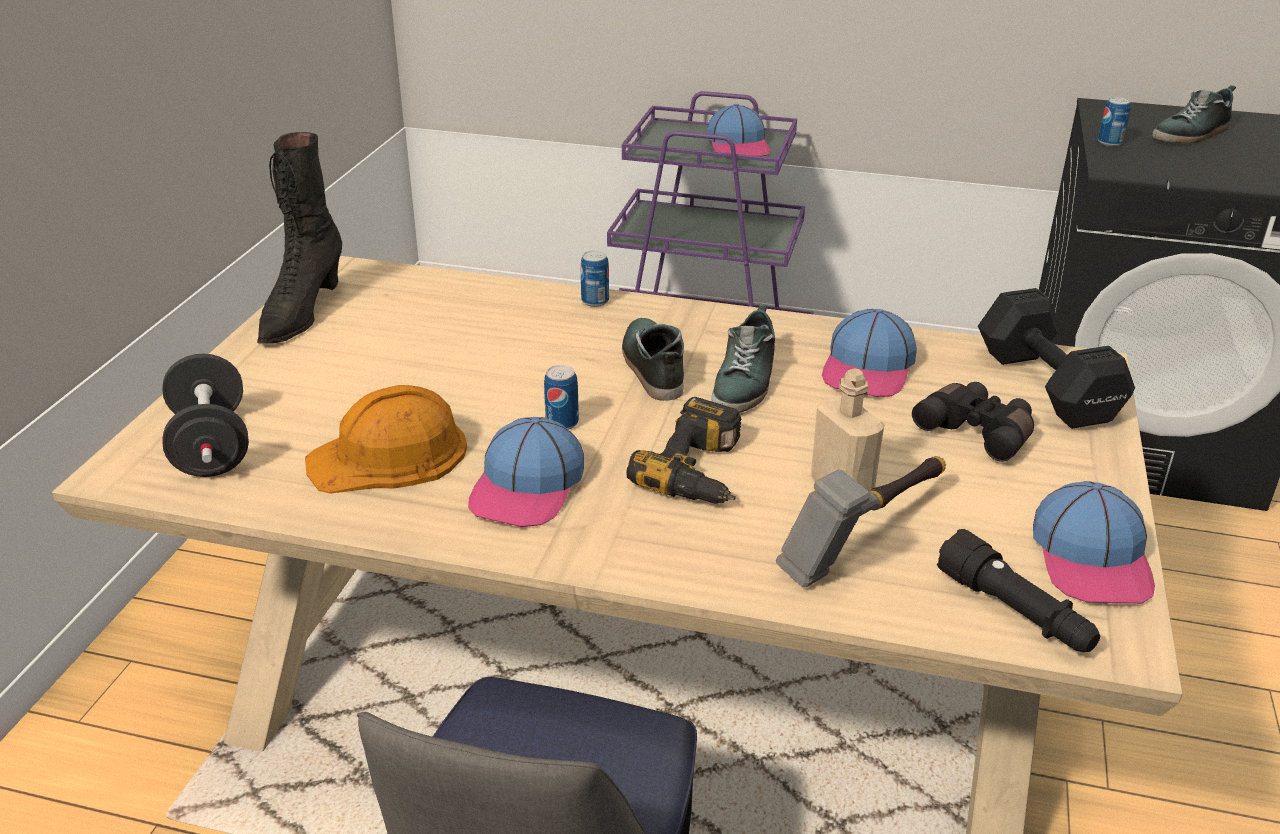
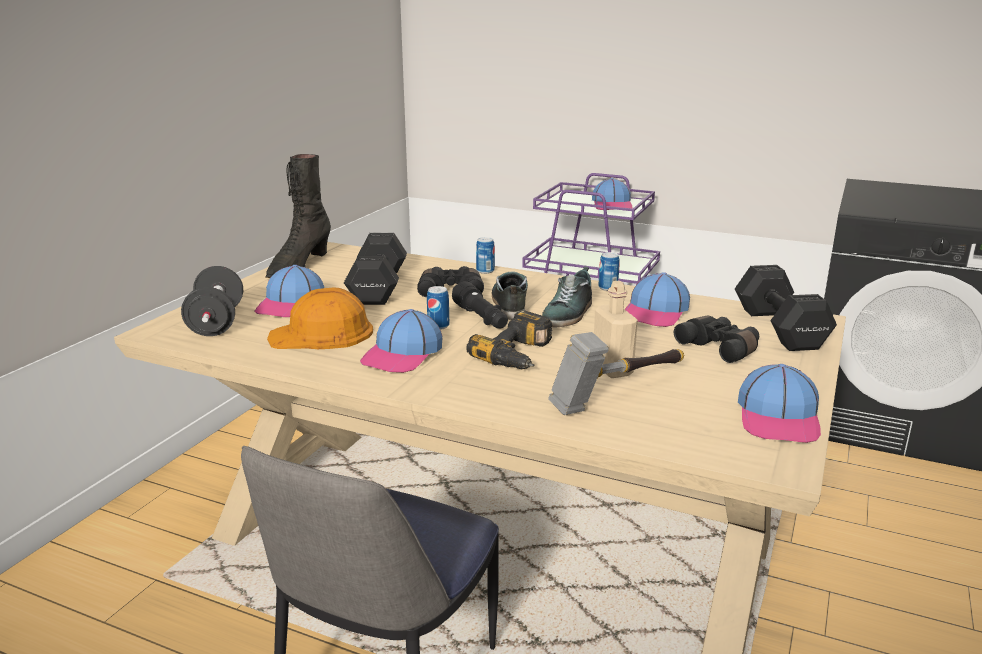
camera: 10 degrees right, 10 degrees down
black flashlight [937,529,1100,652] -> black flashlight moved to [452,281,508,329]
can [1098,97,1131,146] -> can moved to [598,252,620,291]
shoe [1152,85,1236,143] -> none
none -> cap [254,265,324,317]
none -> black dumbbell [344,233,407,305]
none -> black binoculars [417,266,484,297]

